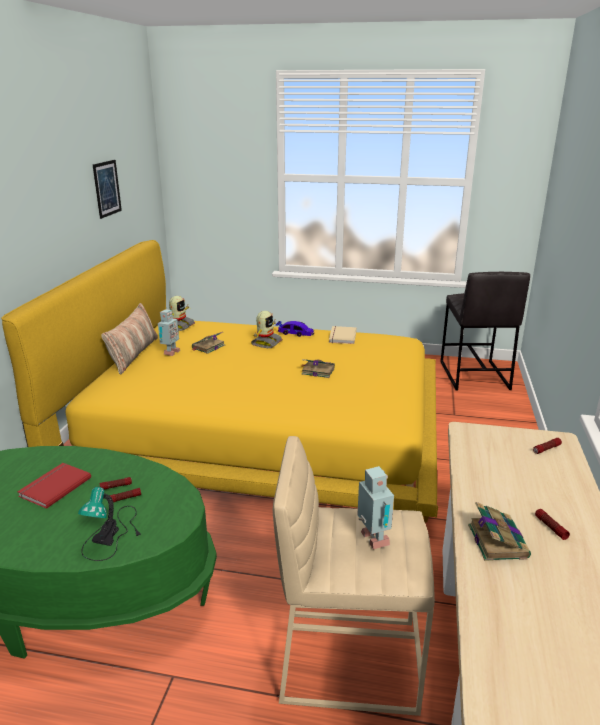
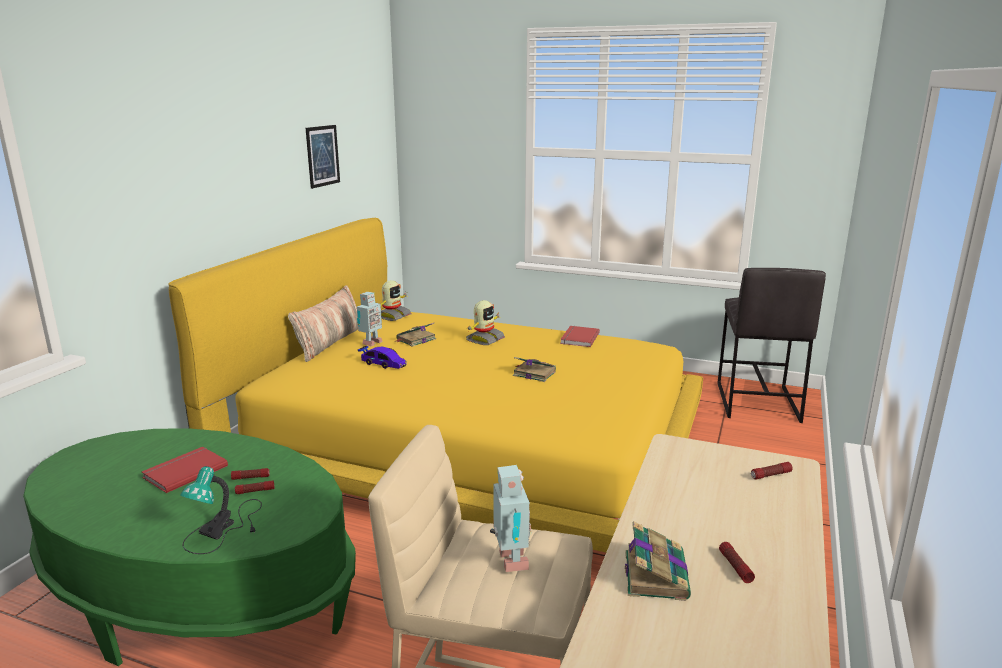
camera: 10 degrees right, 5 degrees down
toy car [276,321,314,337] -> toy car moved to [358,346,407,369]
beige book [329,326,357,344] -> red book [560,326,600,347]

